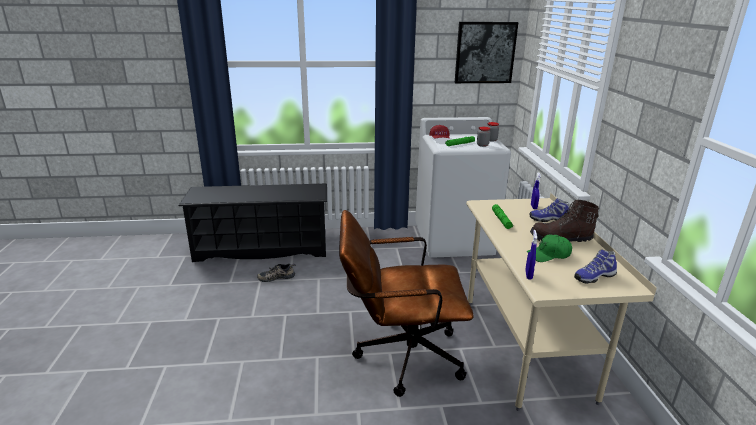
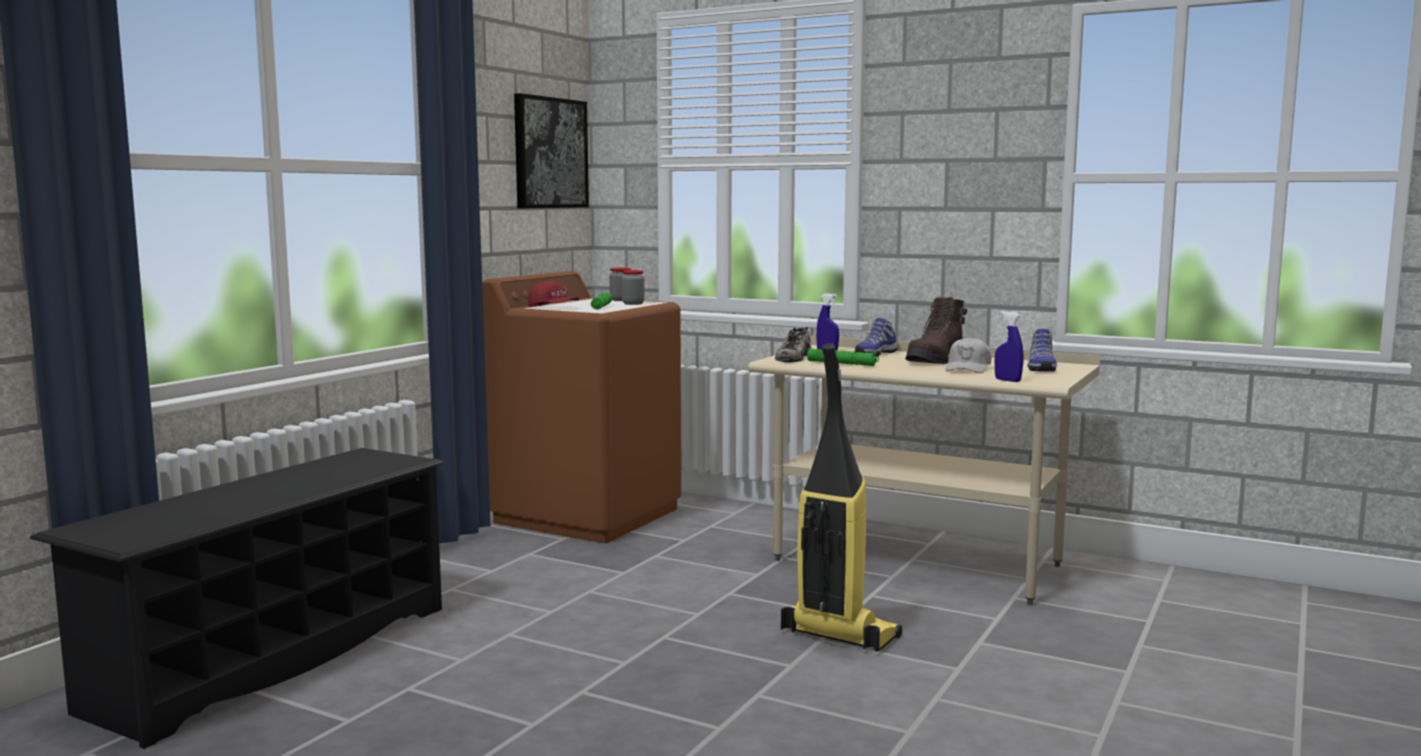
camera: 55 degrees left, 15 degrees down
shoe [257,264,296,282] -> shoe moved to [775,327,812,362]
brown office chair [339,210,474,397] -> vacuum cleaner [781,343,902,652]
white washing machine [415,117,511,258] -> brown washing machine [482,271,681,543]
green cap [527,234,572,262] -> white cap [945,337,991,373]

